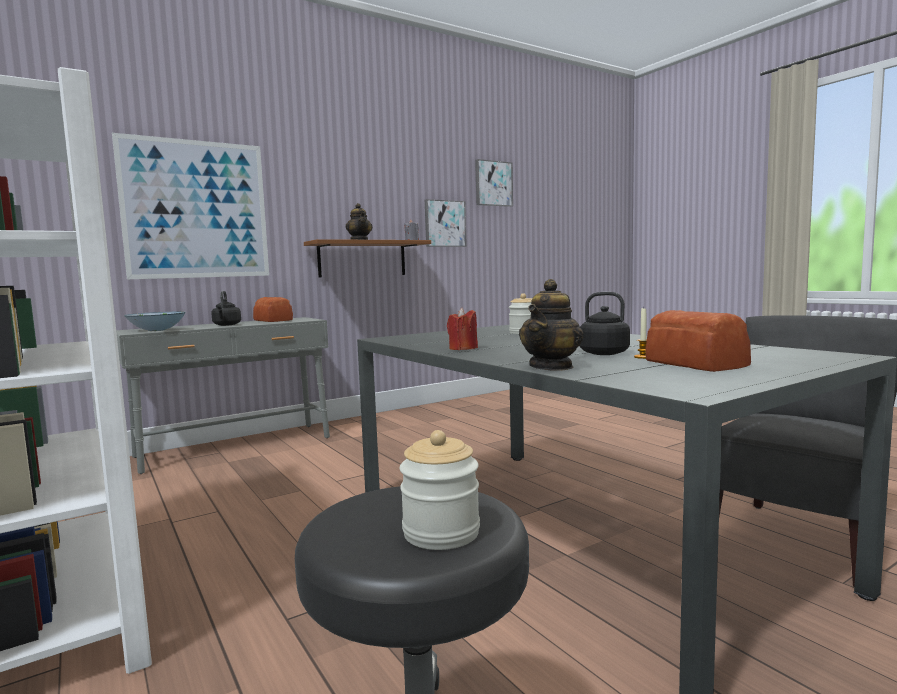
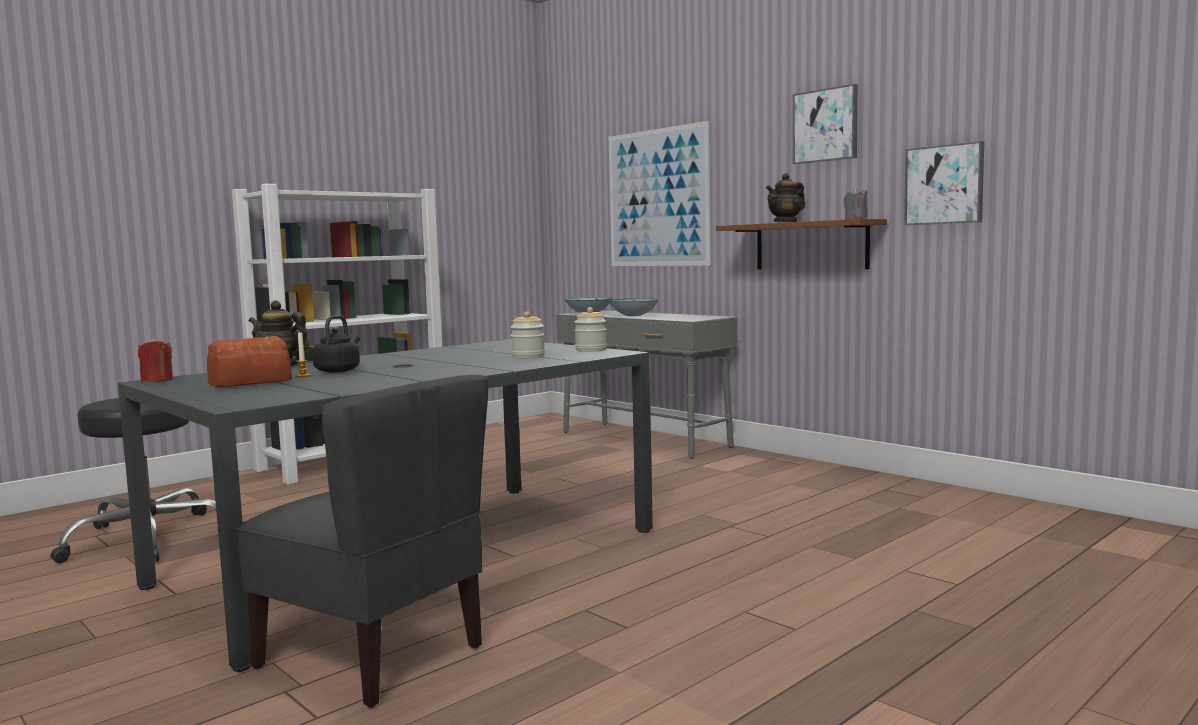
camera: 80 degrees right, 0 degrees up
black kettle [211,291,241,326] -> bowl [608,298,659,316]
bread [253,297,293,322] -> none
jar [400,430,480,550] -> jar moved to [574,307,607,352]
red candle [447,308,478,350] -> red candle moved to [138,337,173,382]
picture [475,159,513,207] -> picture moved to [792,84,858,164]

